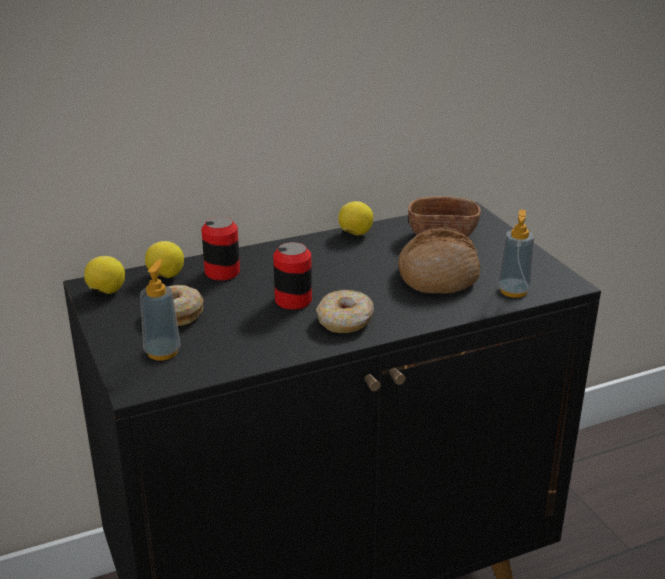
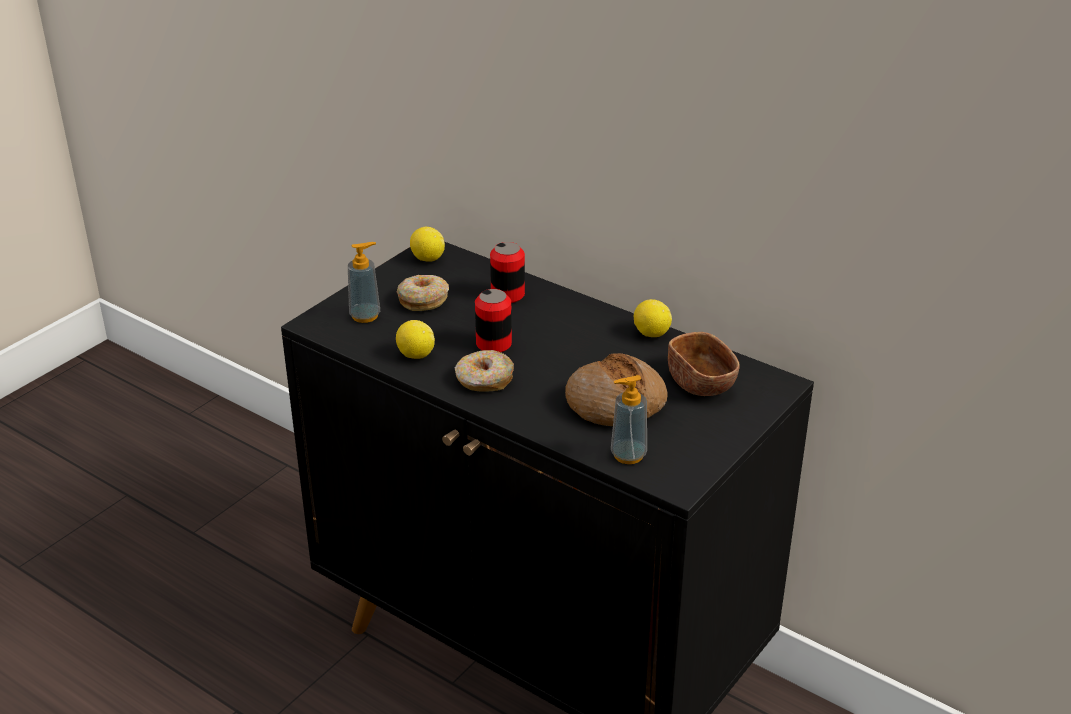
camera: 60 degrees right, 5 degrees up
lemon [145,241,184,278] -> lemon moved to [396,320,435,359]

